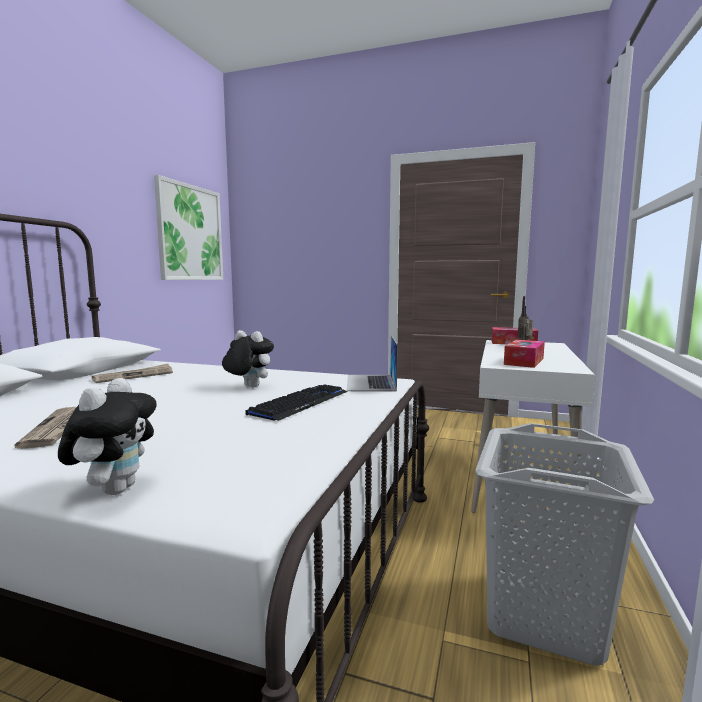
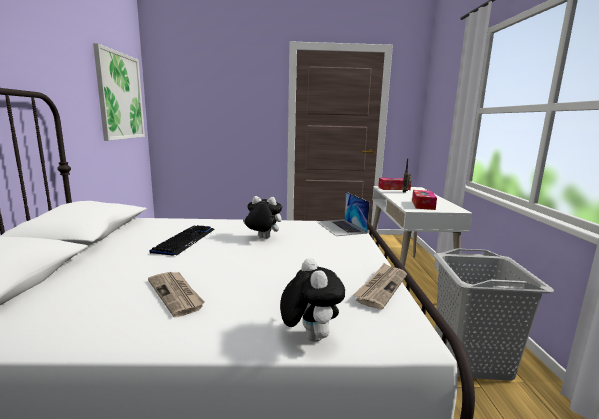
camera: 20 degrees left, 5 degrees up
newspaper [92,364,173,383] -> newspaper moved to [353,263,407,309]
keyboard [245,384,347,421] -> keyboard moved to [149,225,215,256]

